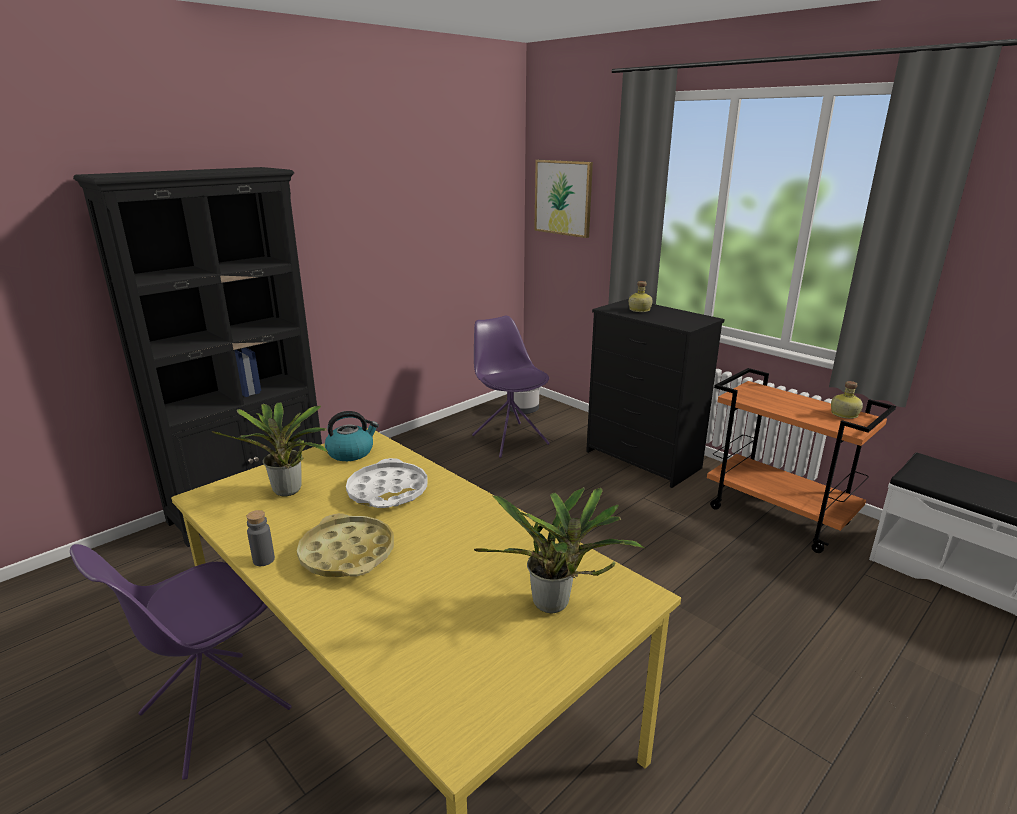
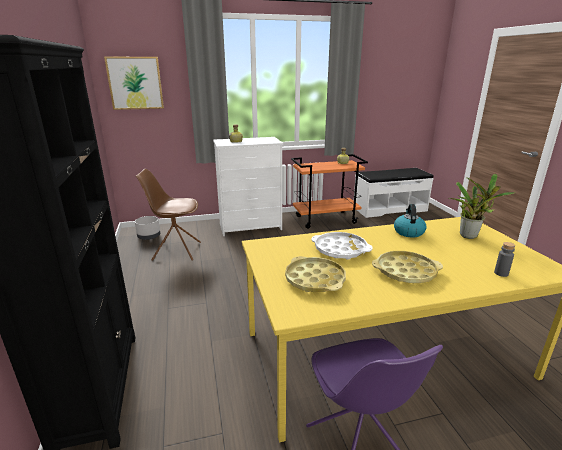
camera: 60 degrees left, 0 degrees up
potted plant [212,402,328,497] -> yellow tray [285,256,346,292]
grey bottle [246,510,275,566] -> grey bottle moved to [494,242,515,277]
kettle [325,411,379,461] -> kettle moved to [394,204,427,237]
purple chair [472,316,550,458] -> brown chair [136,169,201,261]
black dresser [586,299,724,488] -> white dresser [213,137,283,236]

